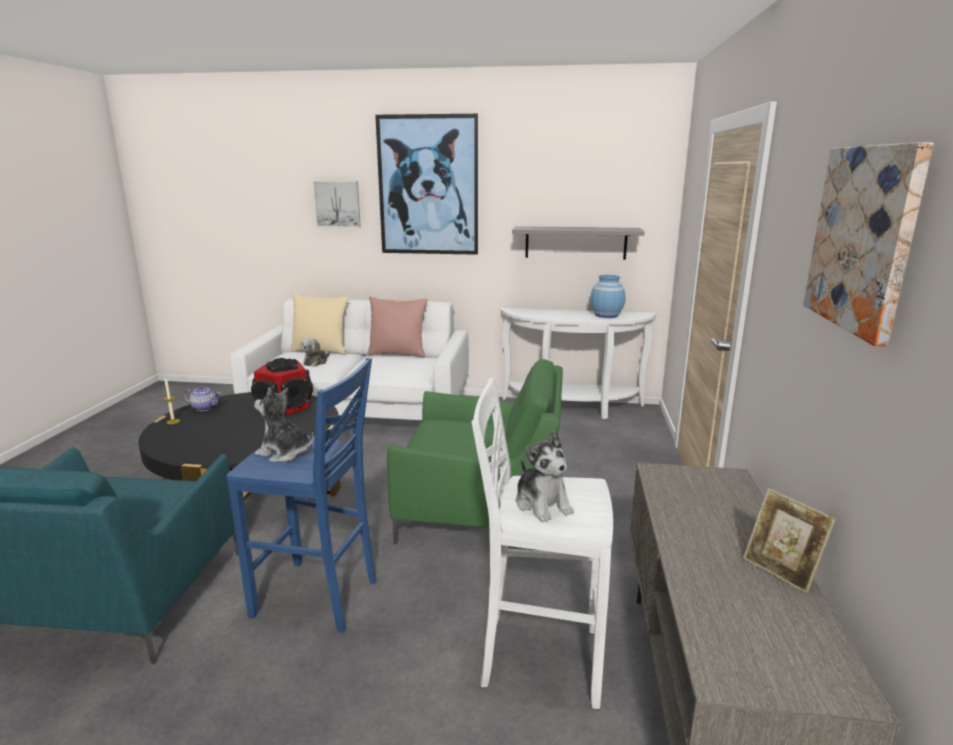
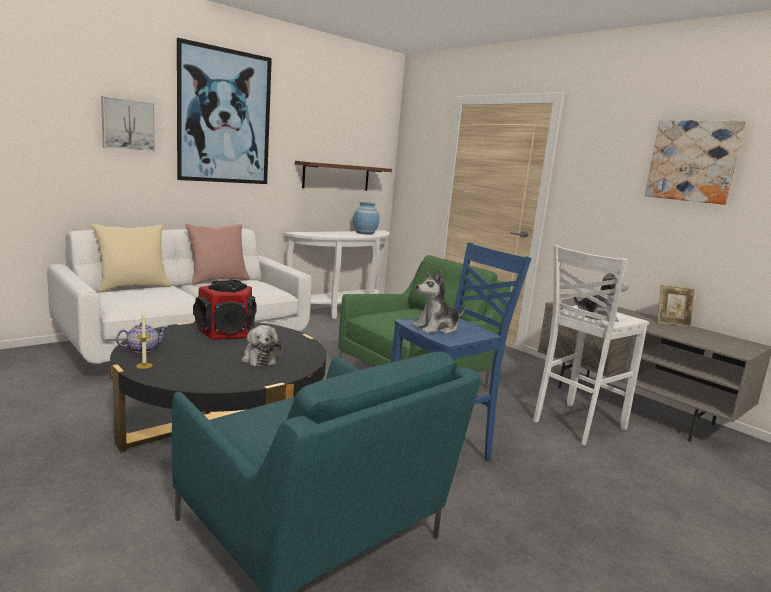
camera: 50 degrees left, 5 degrees down
plush toy [300,338,330,367] -> plush toy moved to [242,325,281,367]
grey shelf [512,226,645,260] -> brown shelf [295,161,392,191]

